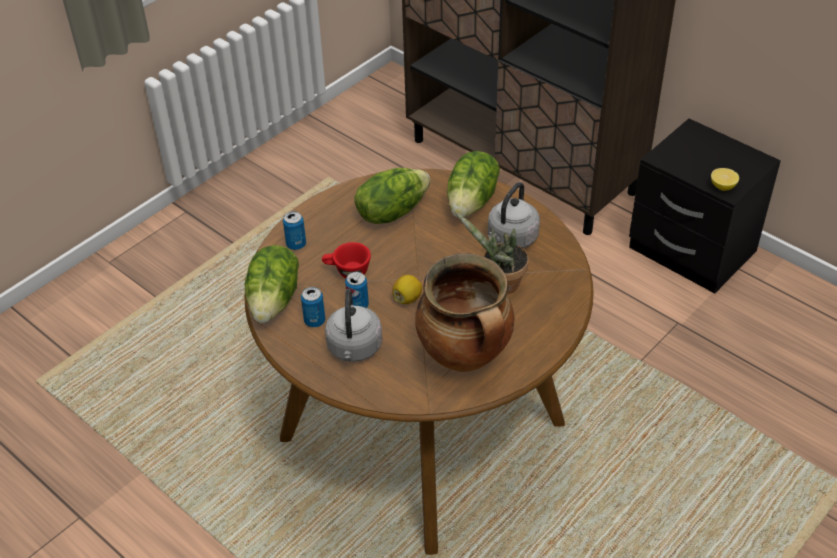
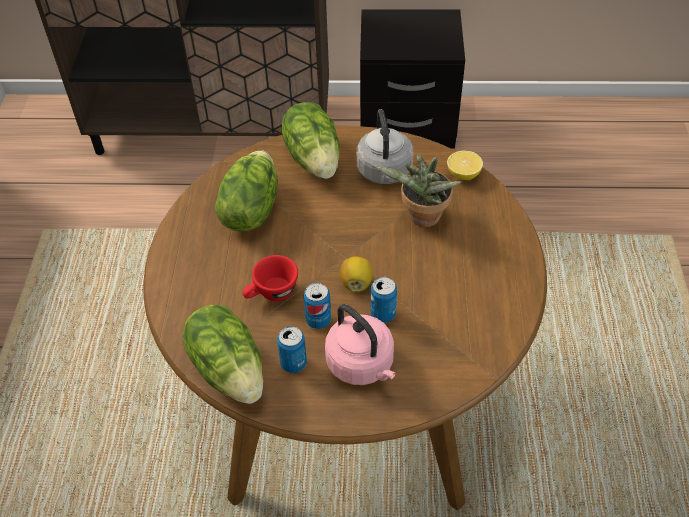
camera: 40 degrees left, 5 degrees up
can [283,211,306,250] -> can moved to [371,277,397,323]
grey kettle [325,288,382,362] -> pink kettle [325,304,396,385]
cooking pot [415,253,514,372] -> none
lemon [711,168,739,191] -> lemon moved to [447,151,483,180]

